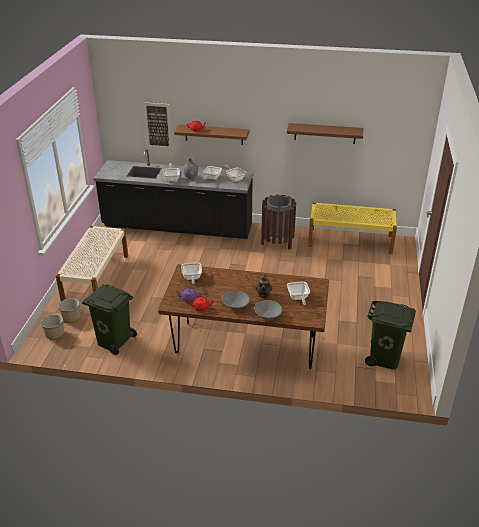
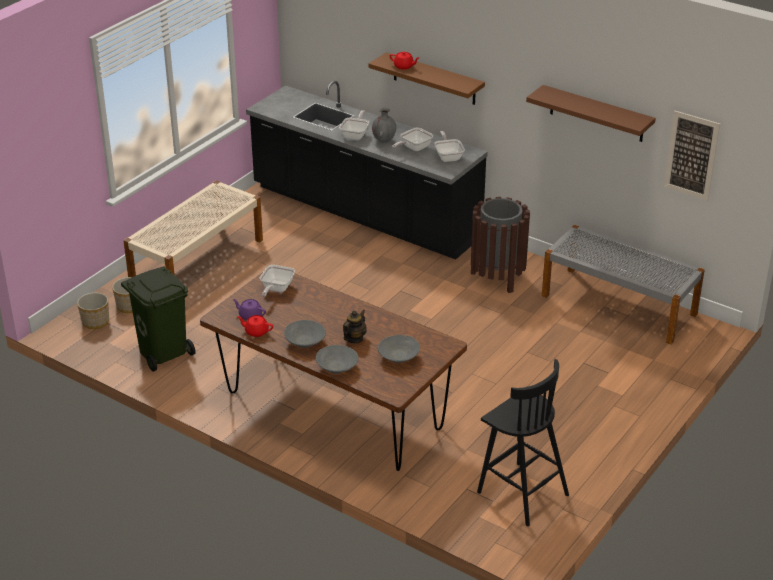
camera: 25 degrees right, 0 degrees up
picture [143,102,172,149] -> picture moved to [664,110,720,201]
frying pan [287,281,310,306] -> grey bowl [378,335,420,363]
yellow bench [308,202,397,255] -> grey bench [542,225,705,345]
green trash can [365,301,416,370] -> black stool [477,359,569,526]

